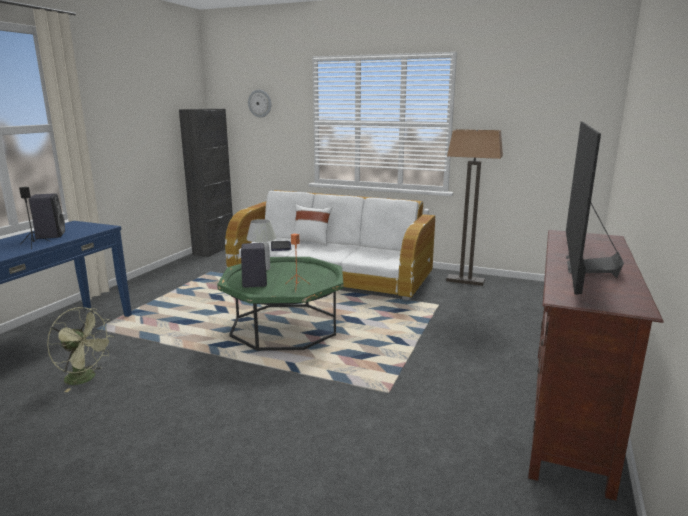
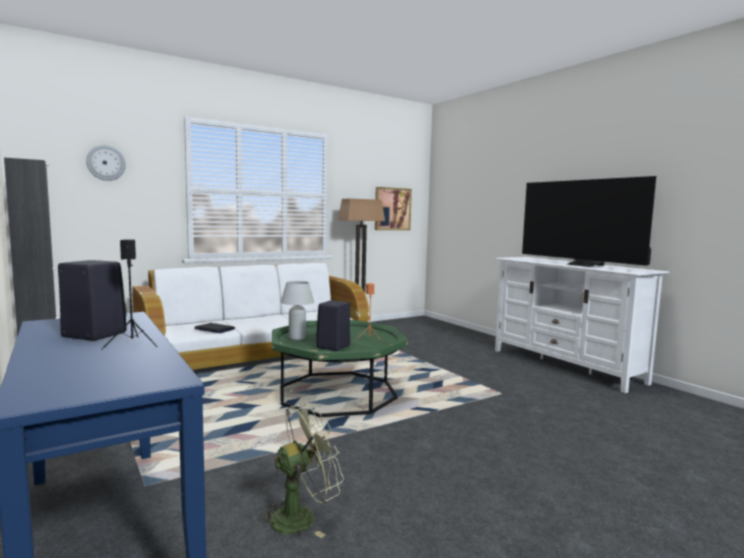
camera: 55 degrees left, 10 degrees down
white pillow [294,204,332,246] -> none
brown tv stand [528,230,664,501] -> white tv stand [495,257,670,393]
none -> picture [375,187,412,230]

